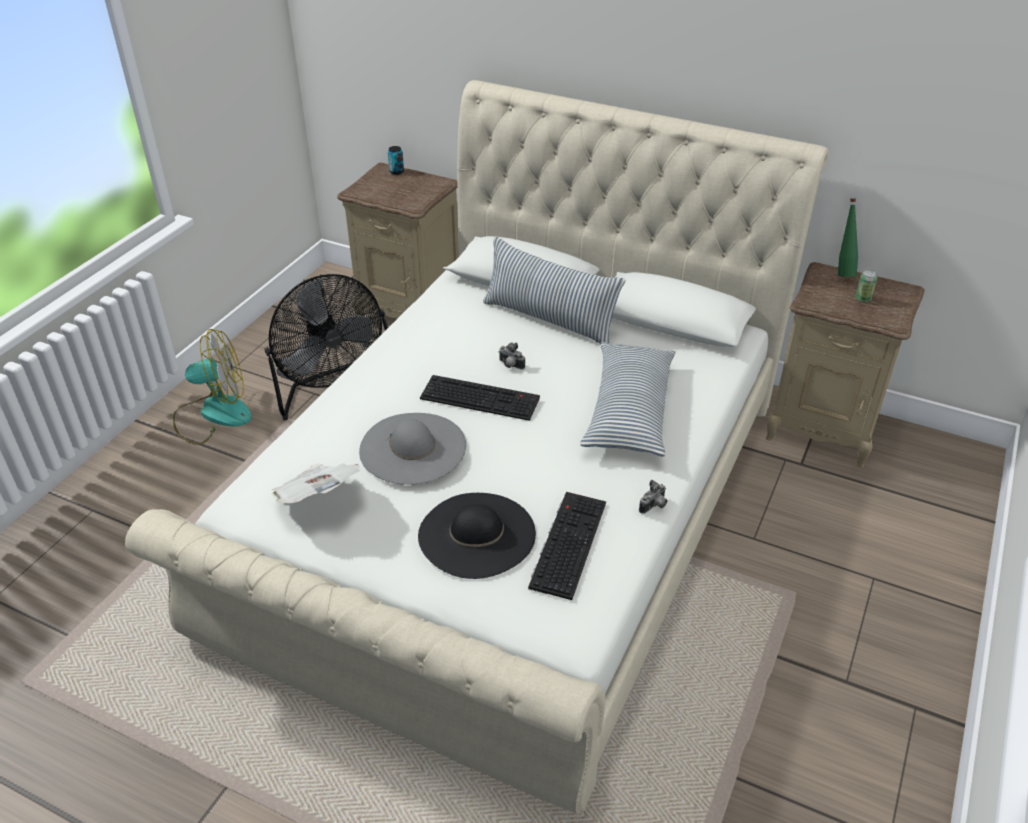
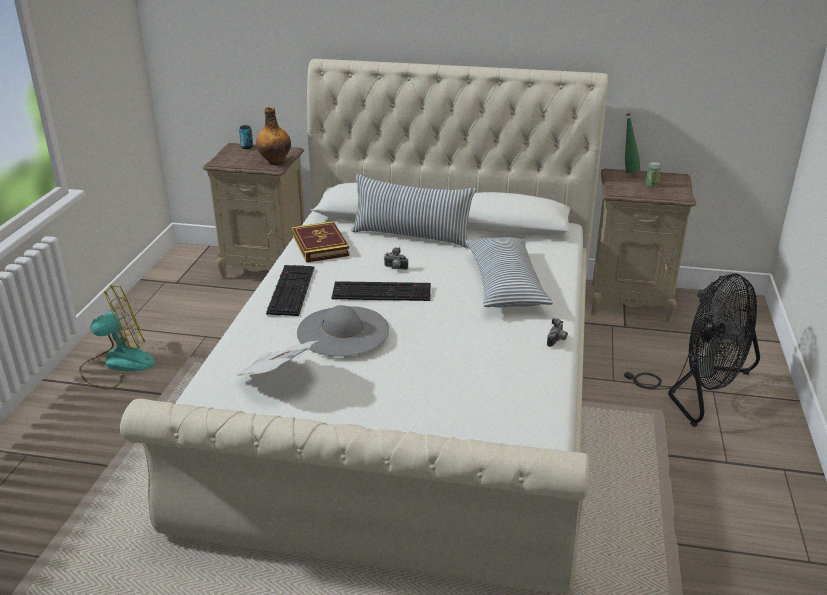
camera: 15 degrees left, 10 degrees down
black fan [264,274,388,420] -> black fan moved to [624,273,760,427]
black hat [418,493,536,579] -> none
keyboard [528,492,606,600] -> keyboard moved to [266,265,314,316]
none -> bottle [256,107,291,165]
none -> book [292,221,349,263]

